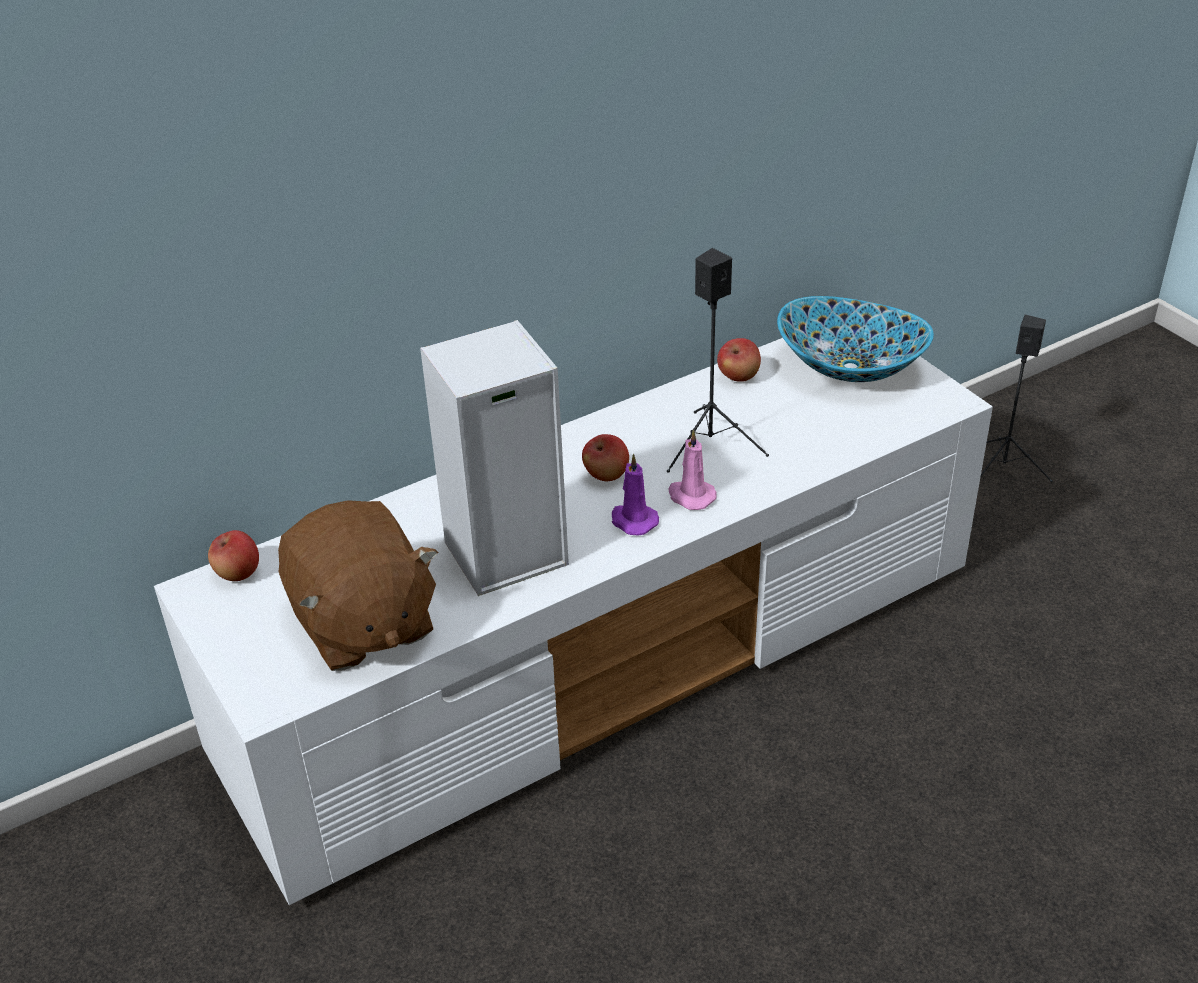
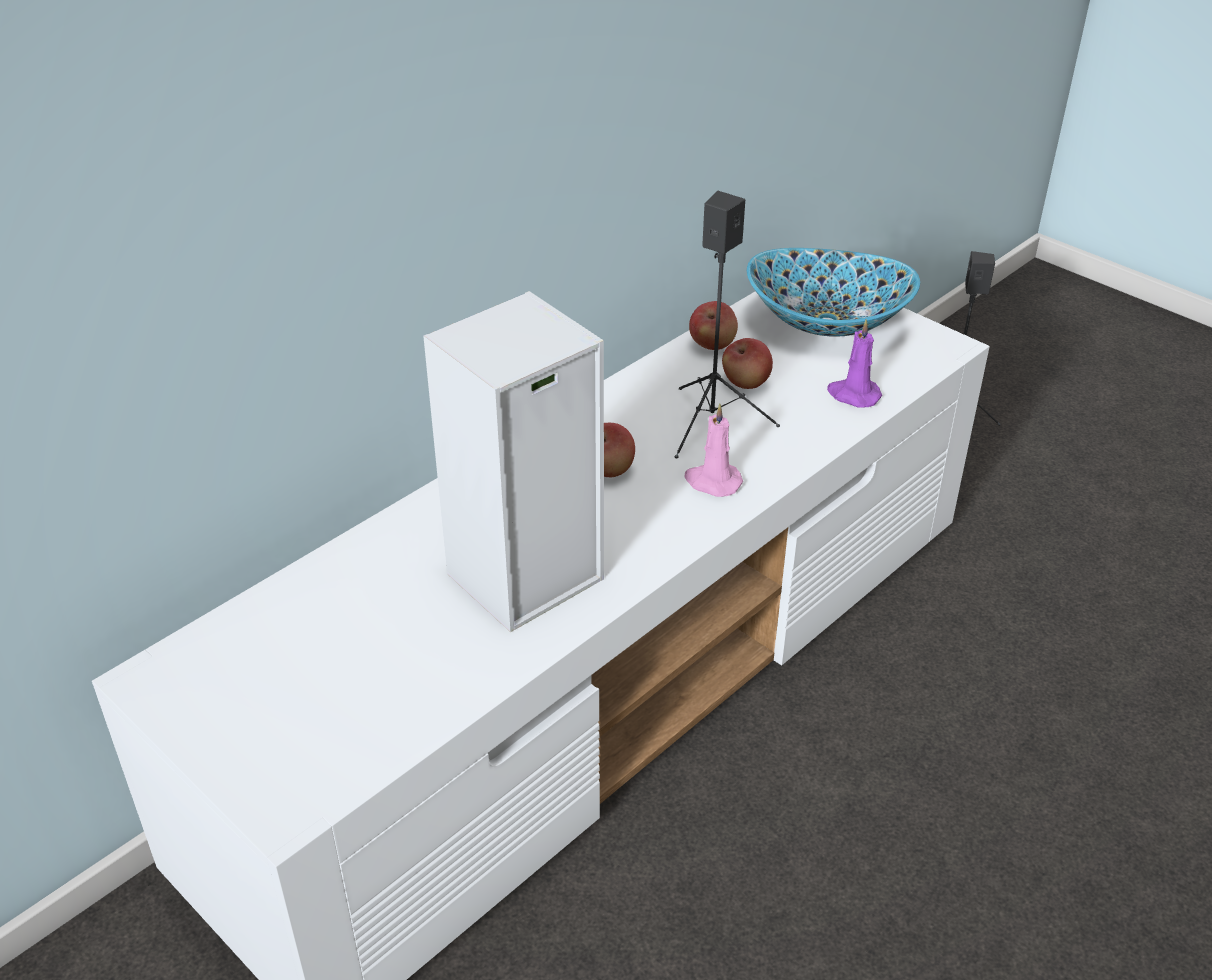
camera: 15 degrees left, 0 degrees up
apple [208,530,259,581] -> apple moved to [722,338,773,389]
brown plush toy [278,500,438,671] -> none
purple candle [612,453,659,535] -> purple candle moved to [827,319,882,408]

